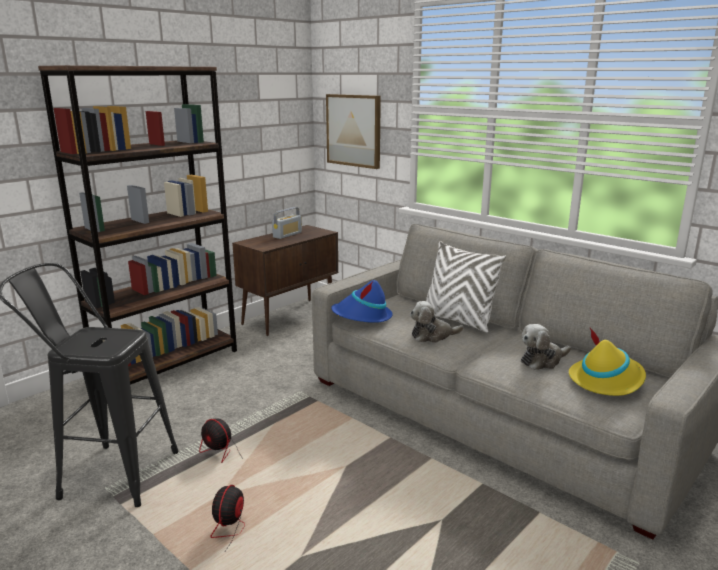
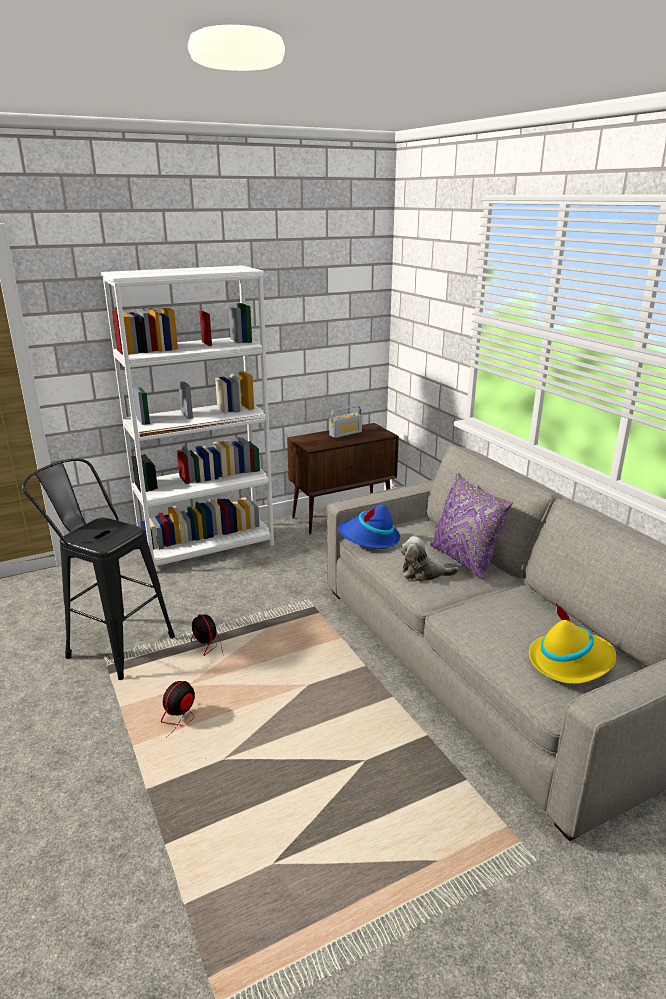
camera: 20 degrees right, 5 degrees up
brown bookcase [38,65,237,385] -> white bookcase [101,266,274,569]
picture [326,94,381,169] -> none
white pillow [426,241,506,332] -> purple pillow [430,473,513,580]
plush toy [521,324,571,370] -> none

